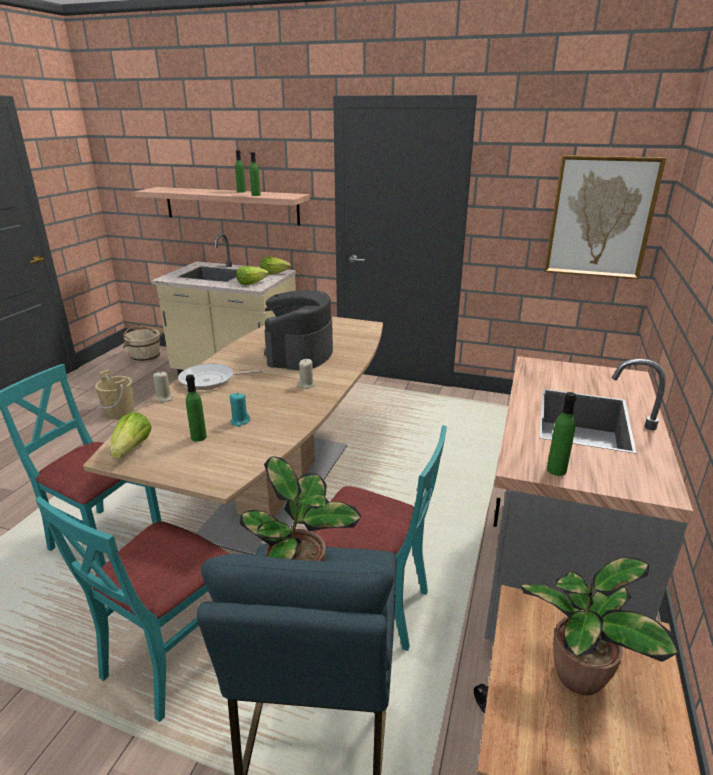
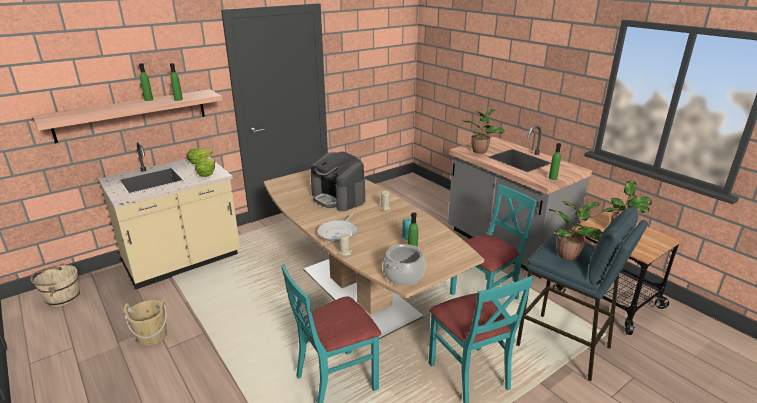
camera: 55 degrees left, 0 degrees up
lettuce [110,412,151,459] -> cooking pot [383,244,426,285]
picture [544,155,666,279] -> none
none -> potted plant [463,109,504,154]

